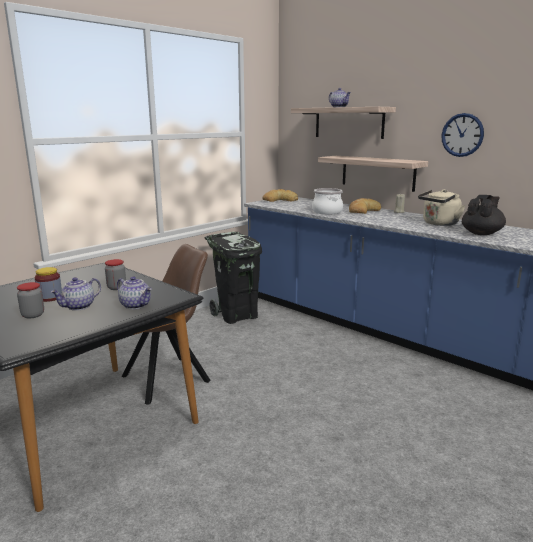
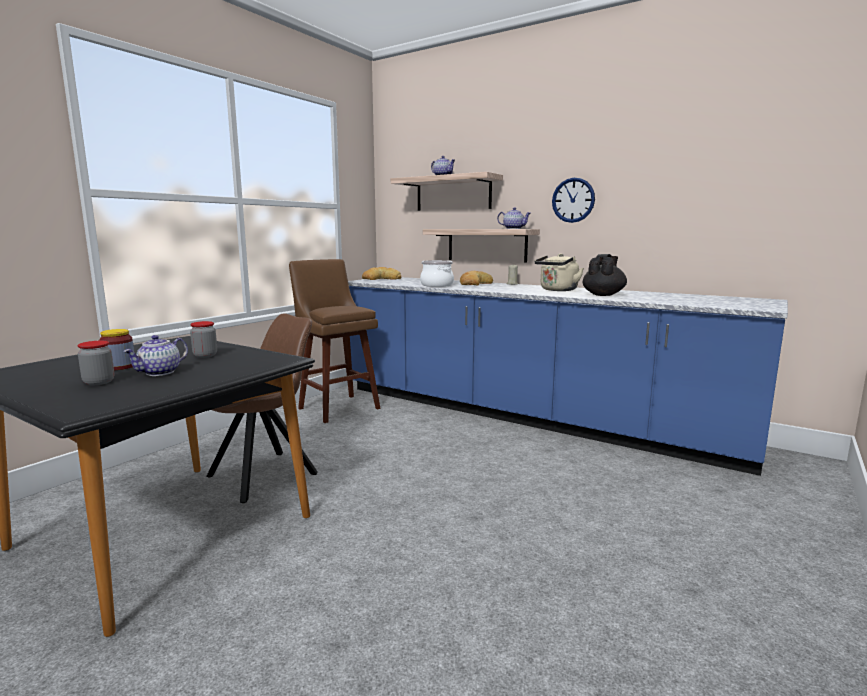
camera: 10 degrees left, 5 degrees down
teapot [117,276,152,309] -> teapot moved to [497,207,531,229]
black trash can [204,232,262,324] -> brown stool [289,259,381,423]

